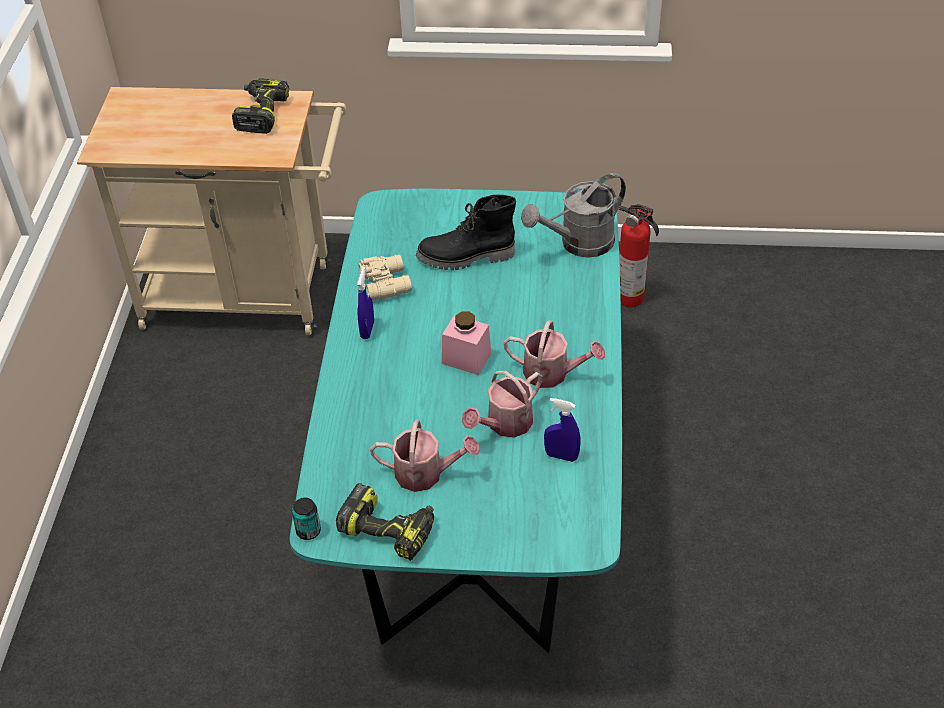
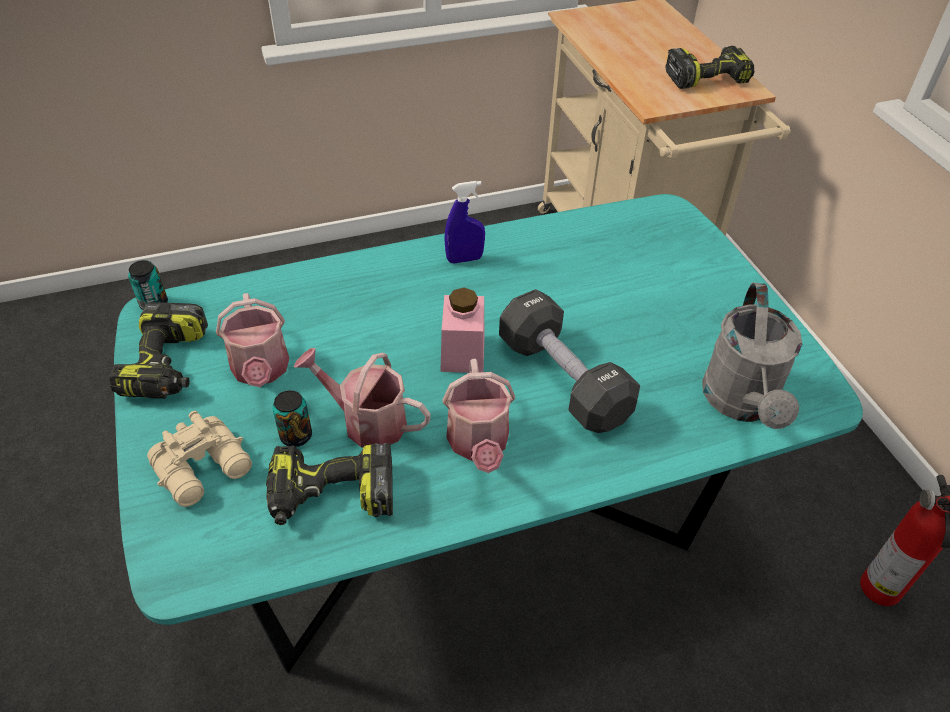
camera: 65 degrees right, 0 degrees up
beige binoculars [359,255,412,301] -> beige binoculars moved to [147,411,252,507]
black boot [416,194,516,270] -> none
grey watering can [521,173,626,258] -> grey watering can turned 120 degrees counterclockwise [702,282,802,429]
blue spray bottle [544,398,581,462] -> power drill [266,443,393,525]
none -> can [272,390,312,447]
none -> black dumbbell [499,289,640,433]

